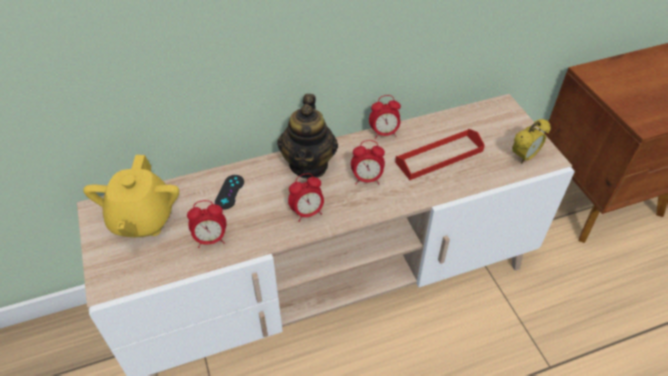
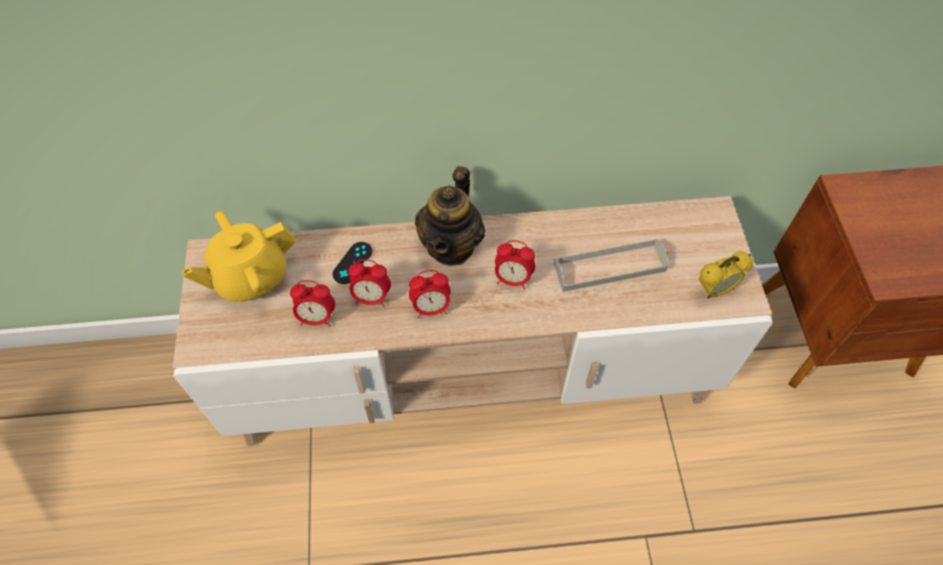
camera: 15 degrees right, 10 degrees up
yellow teapot [83,155,179,237] -> yellow teapot turned 45 degrees clockwise [181,211,296,303]
alarm clock [369,95,401,139] -> alarm clock moved to [348,259,391,307]
red tray [395,129,485,180] -> grey tray [554,238,668,292]

